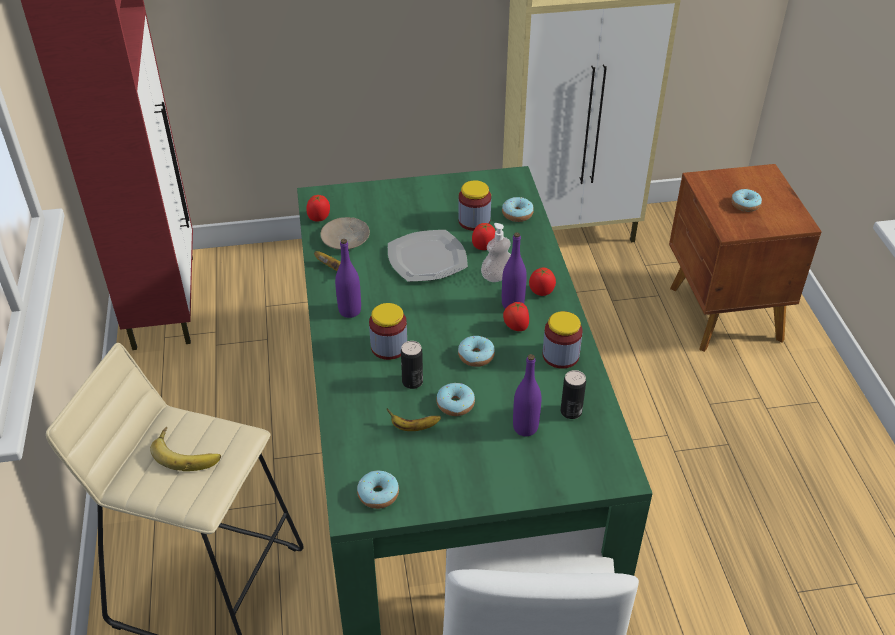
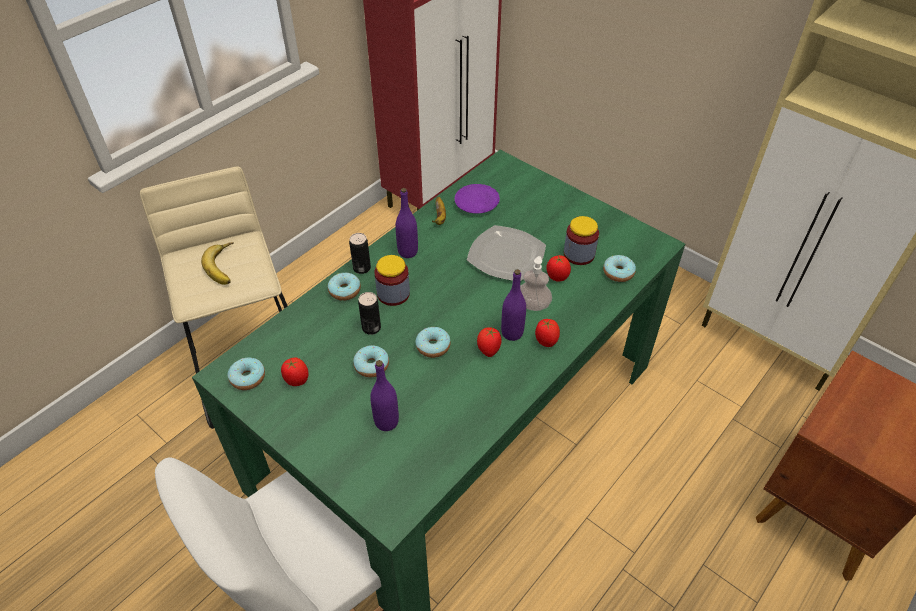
camera: 50 degrees right, 5 degrees up
tomato [306,195,330,222] -> tomato moved to [281,357,309,386]
beige plate [320,217,370,250] -> purple plate [455,184,500,213]
banana [387,409,441,431] -> none
jar [543,311,583,369] -> none
can [561,370,586,419] -> can moved to [349,233,371,274]
donut [731,189,762,212] -> donut moved to [328,273,361,301]

